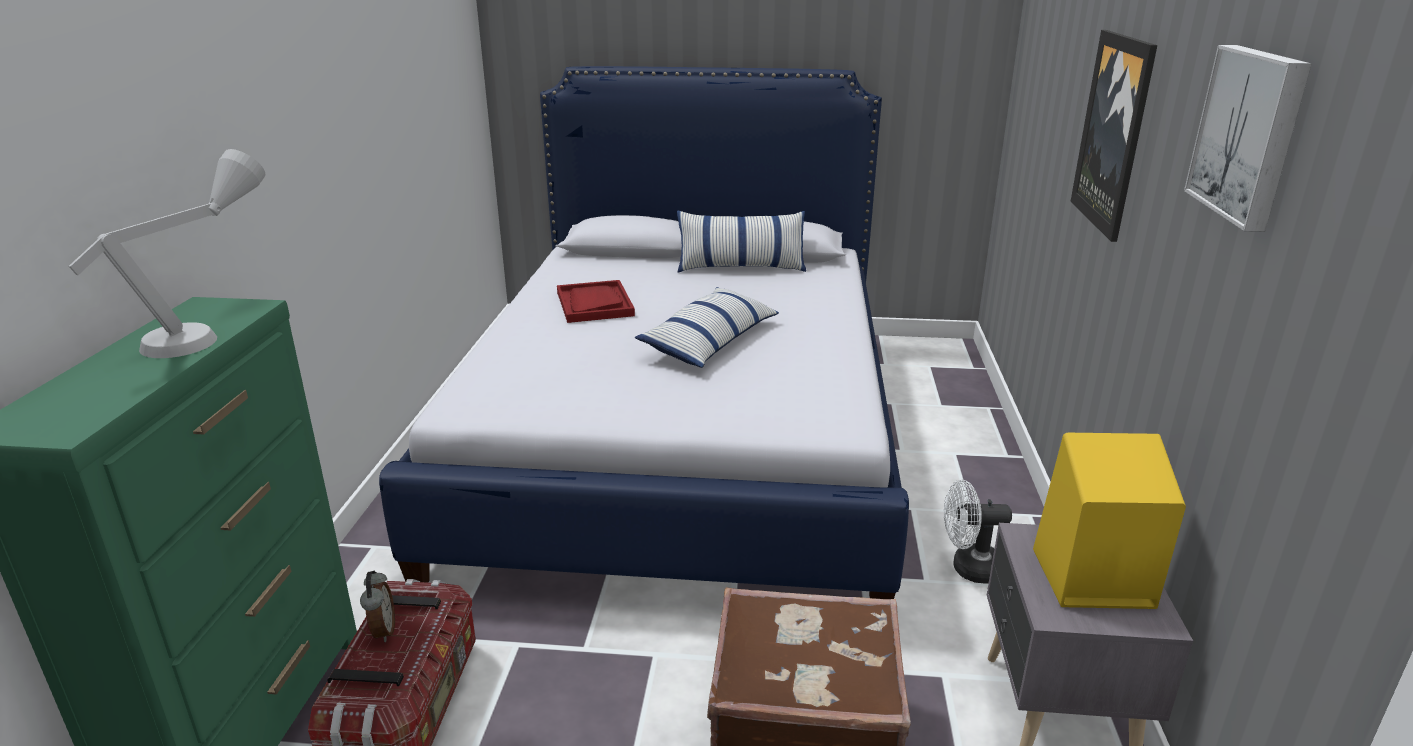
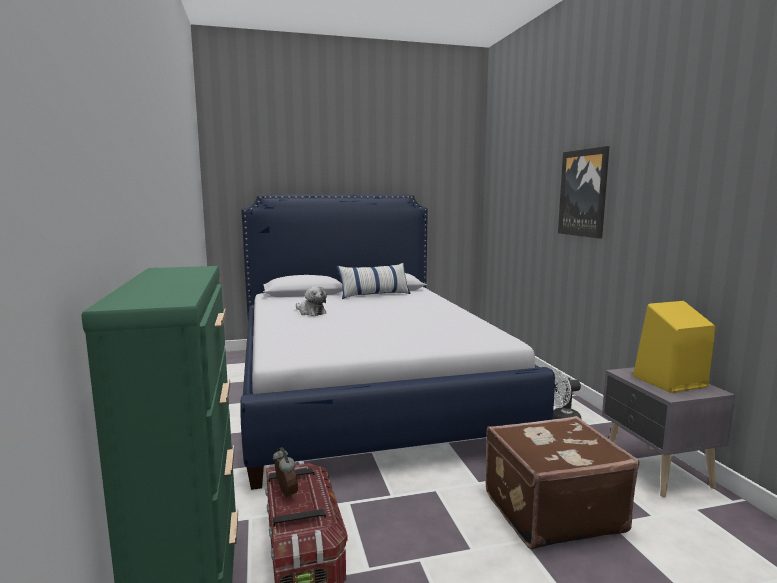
camera: 20 degrees left, 15 degrees down
grey table lamp [69,149,266,358] -> none
red tray [557,280,635,323] -> plush toy [296,286,327,316]
pillow [635,287,779,368] -> none
picture [1184,45,1312,232] -> none

